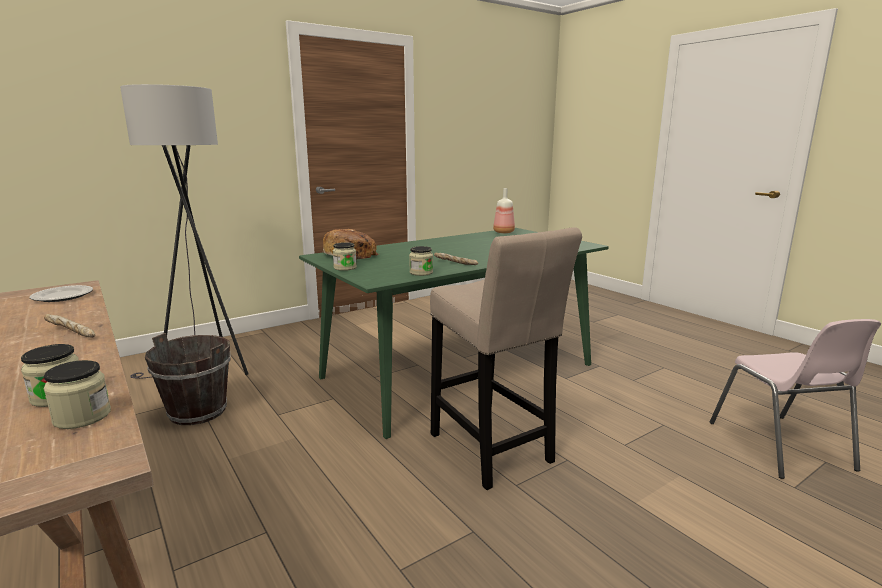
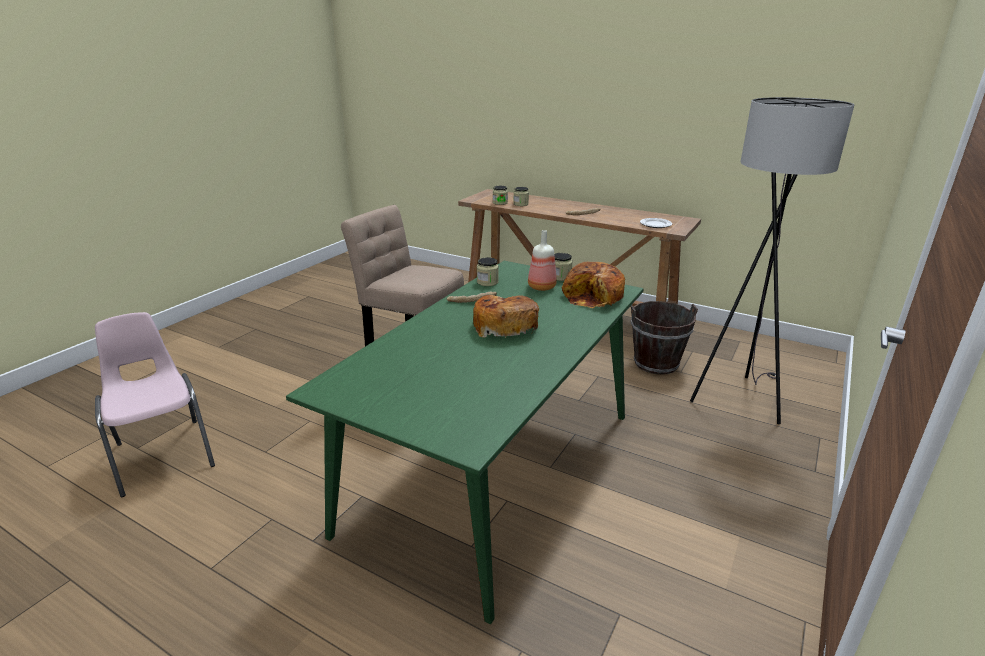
camera: 155 degrees right, 10 degrees up
bottle [493,188,515,233] -> bottle moved to [528,230,557,291]
none -> bread [473,295,539,338]

